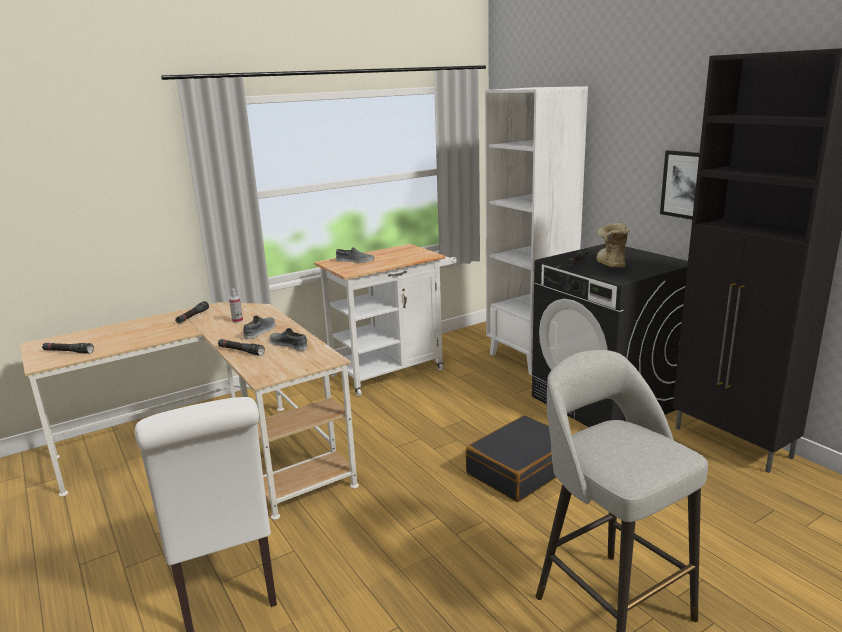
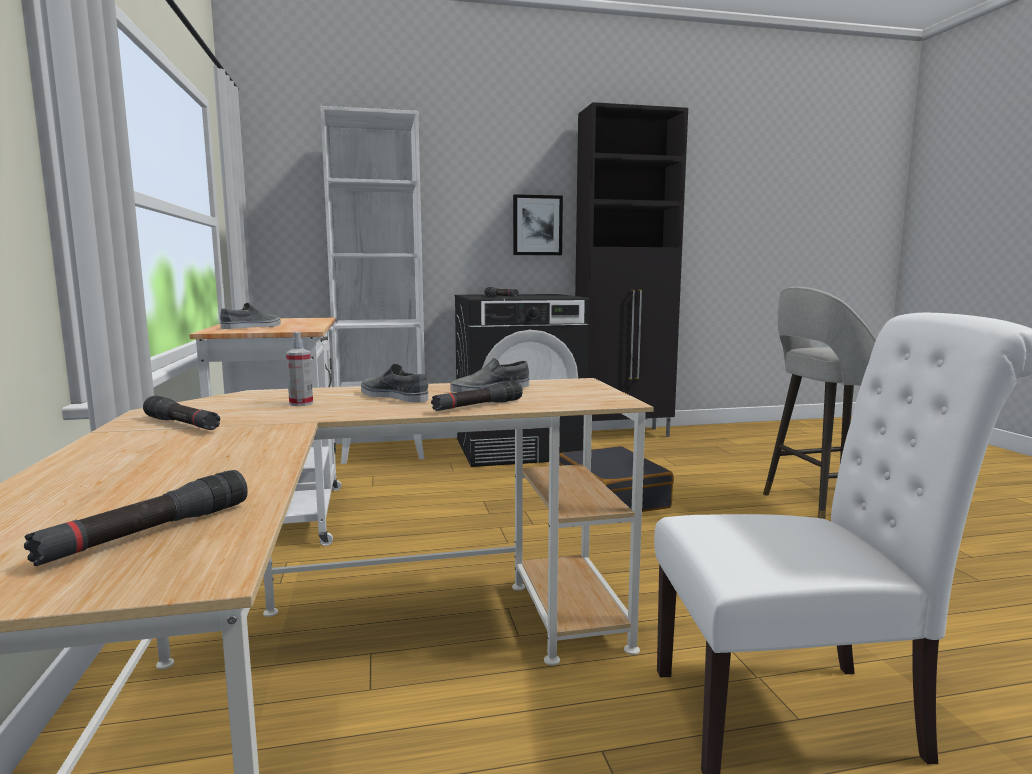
camera: 70 degrees left, 10 degrees down
boot [596,223,629,268] -> none

